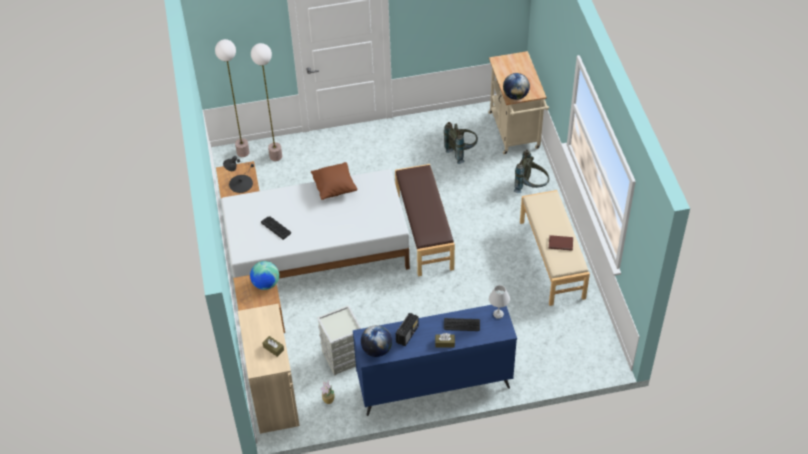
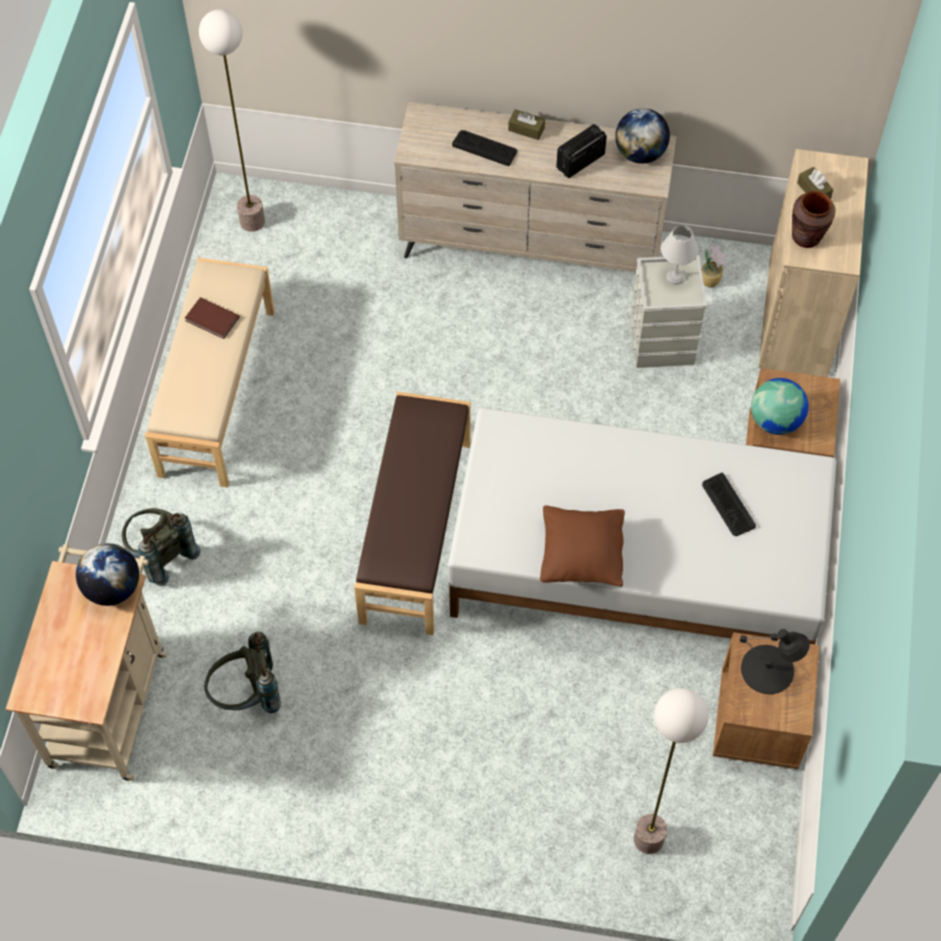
camera: 160 degrees left, 10 degrees up
floor lamp [215,39,250,157] -> floor lamp moved to [199,9,265,232]
blue dresser [353,305,517,416] -> beige dresser [394,102,677,272]
white table lamp [489,285,510,319] -> white table lamp moved to [661,225,699,285]
none -> brown vase [792,191,836,248]

